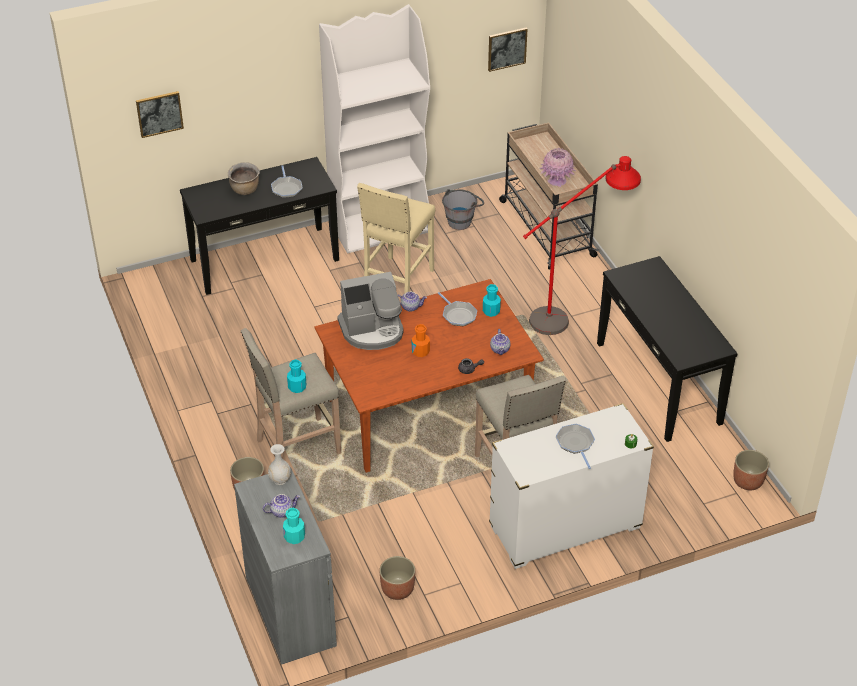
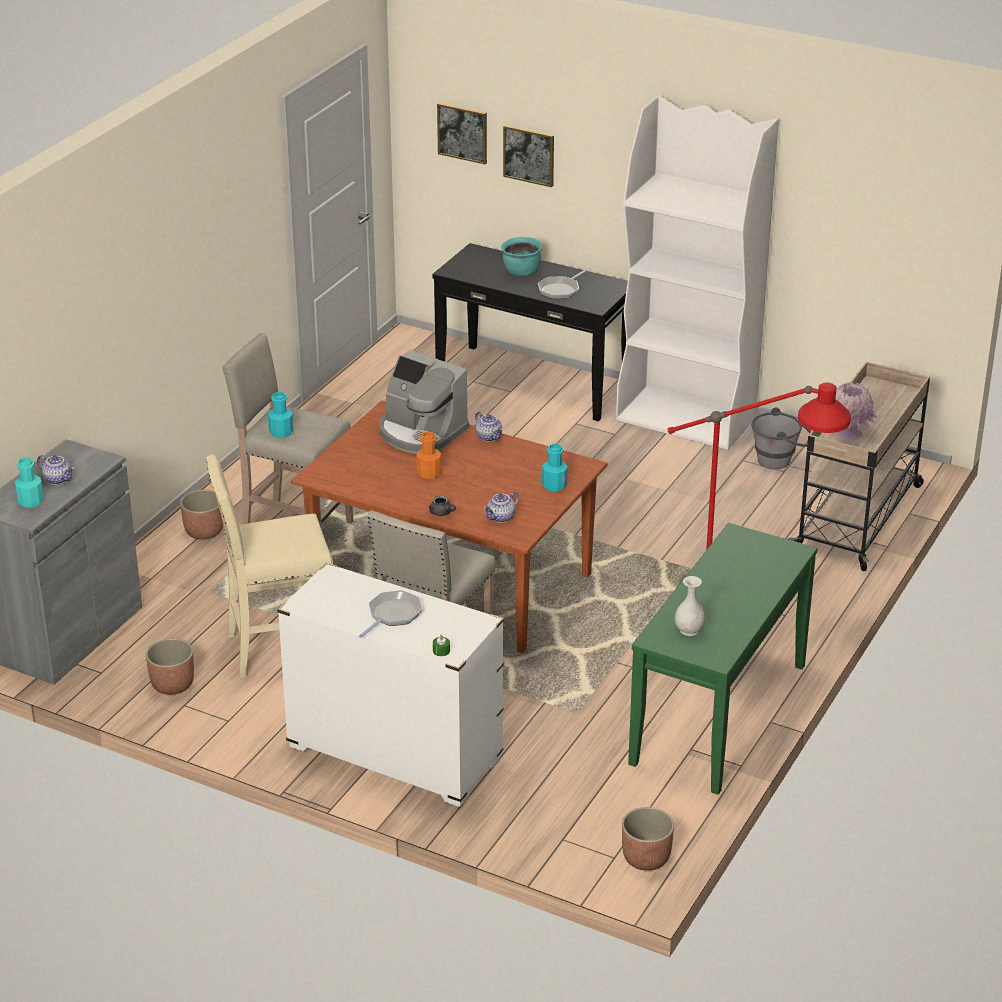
camera: 50 degrees right, 10 degrees down
brown cooking pot [228,162,260,195] -> turquoise cooking pot [501,237,542,276]
white vase [268,444,291,485] -> white vase moved to [675,576,706,636]
beige stool [357,183,435,294] -> beige stool moved to [206,455,333,678]
frying pan [438,292,477,326] -> none
picture [488,28,527,72] -> picture moved to [503,125,554,187]
black console table [597,256,737,442] -> green console table [628,523,818,795]

